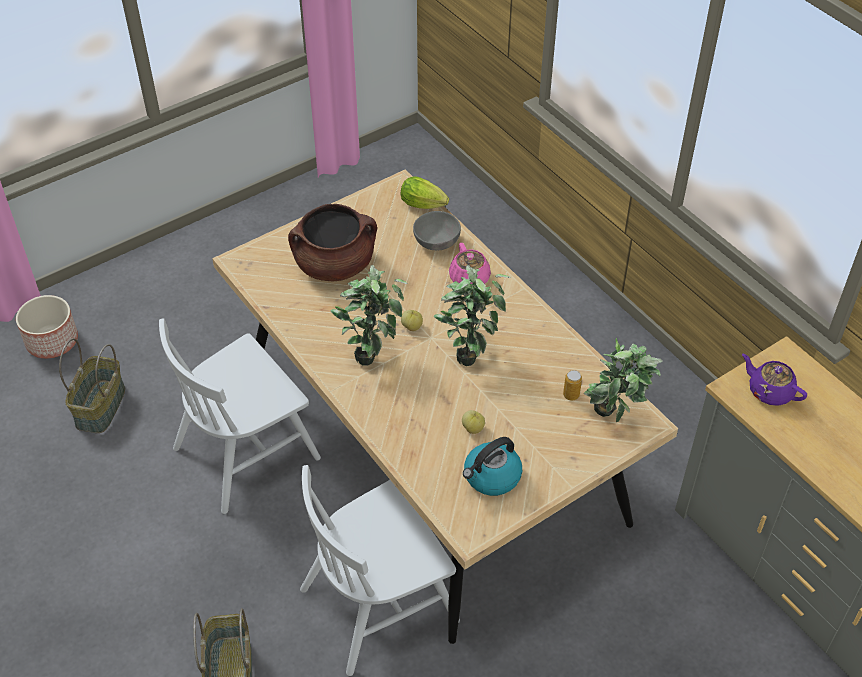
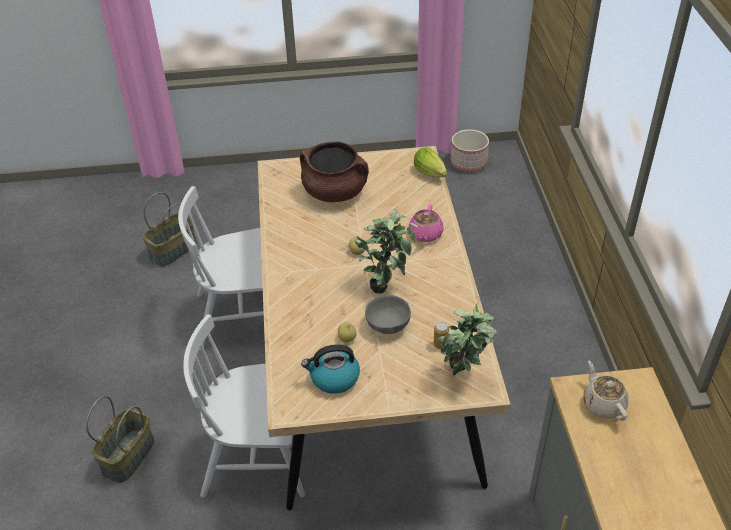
camera: 30 degrees right, 5 degrees down
planter [16,295,78,358] -> planter moved to [450,129,489,172]
potted plant [331,265,408,366] -> none
grey bowl [413,211,461,250] -> grey bowl moved to [365,295,411,334]
purple teapot [742,354,807,406] -> beige teapot [583,361,629,421]

